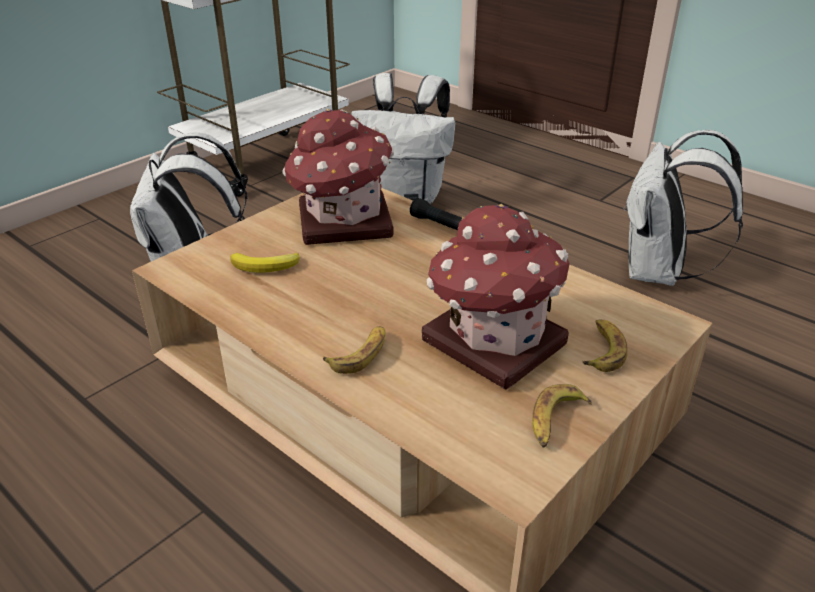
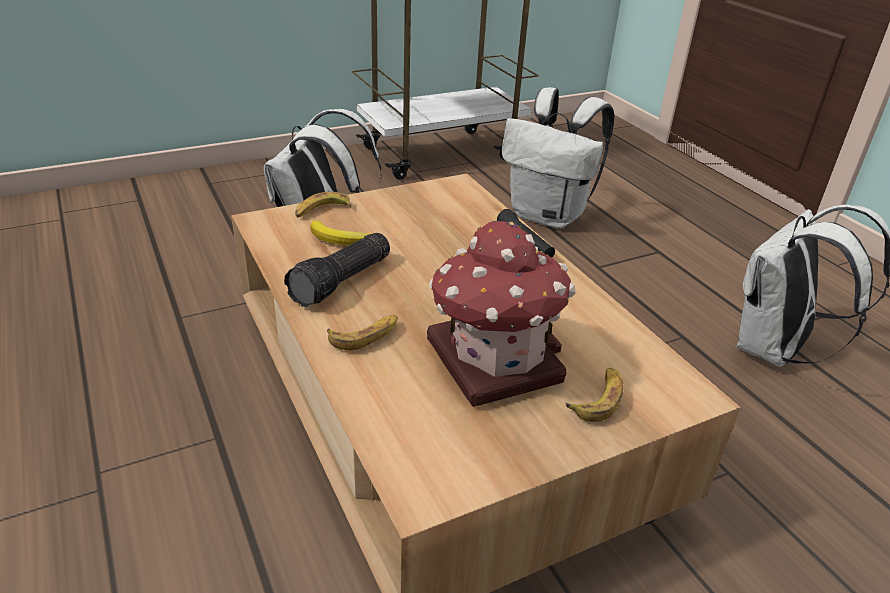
camera: 20 degrees right, 0 degrees up
toy house [282,109,394,245] -> none
banana [532,384,592,448] -> banana moved to [295,192,351,218]
none -> flashlight [284,233,390,307]

